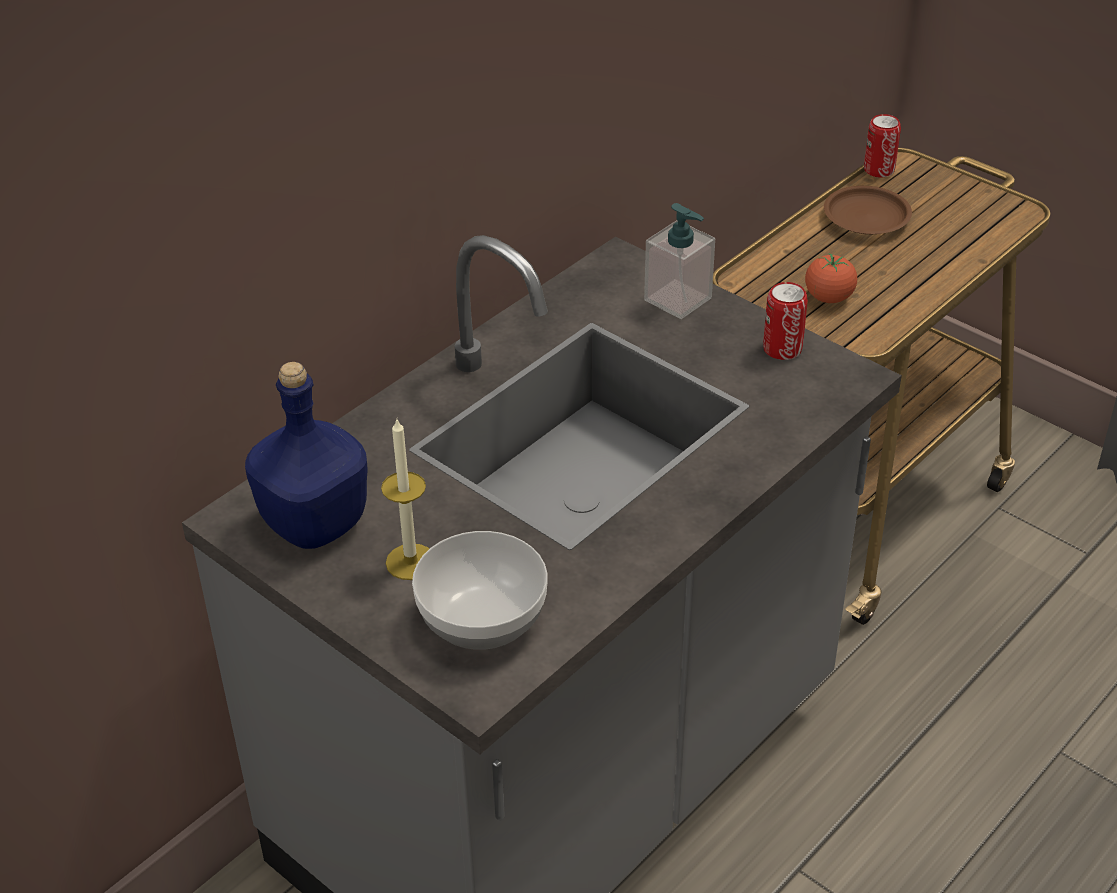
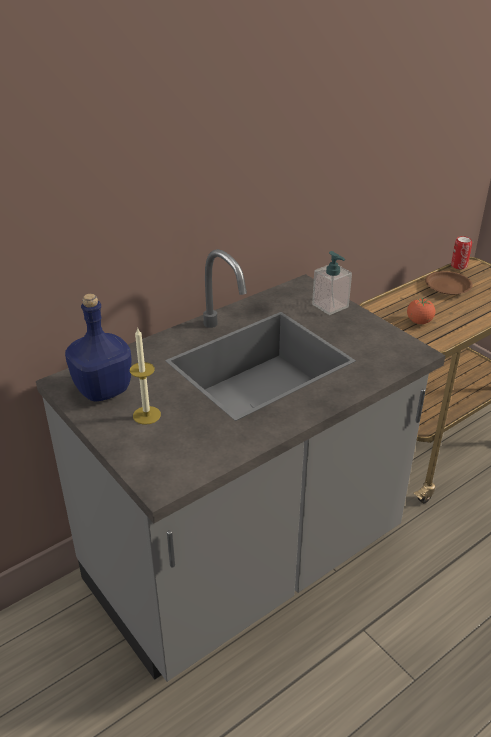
camera: 10 degrees right, 5 degrees down
bowl [412,531,548,650] -> none
can [763,282,808,360] -> none

